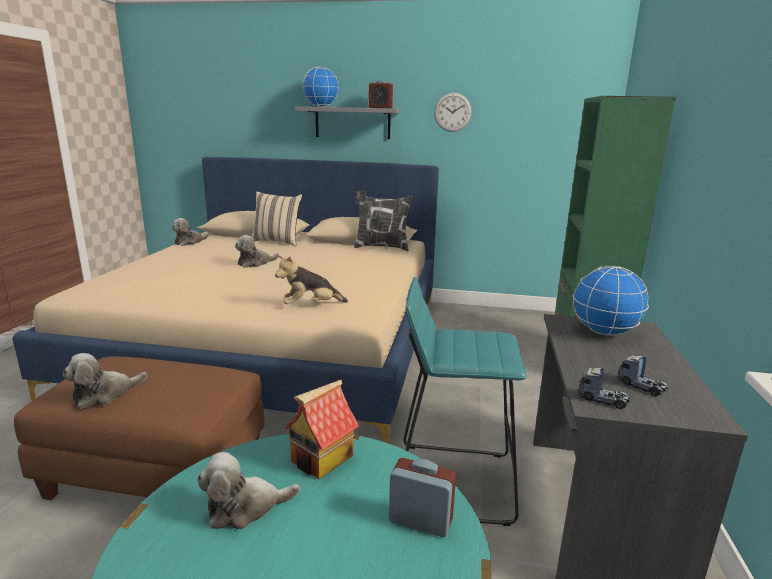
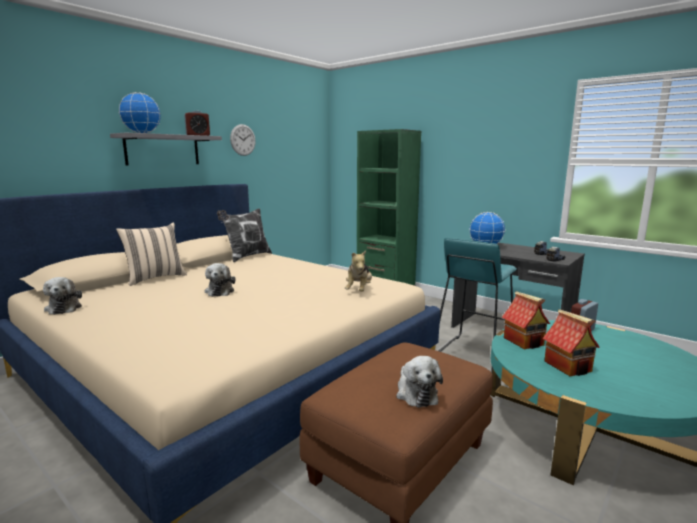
camera: 60 degrees left, 5 degrees down
plush toy [197,452,300,529] -> toy house [542,309,600,376]

